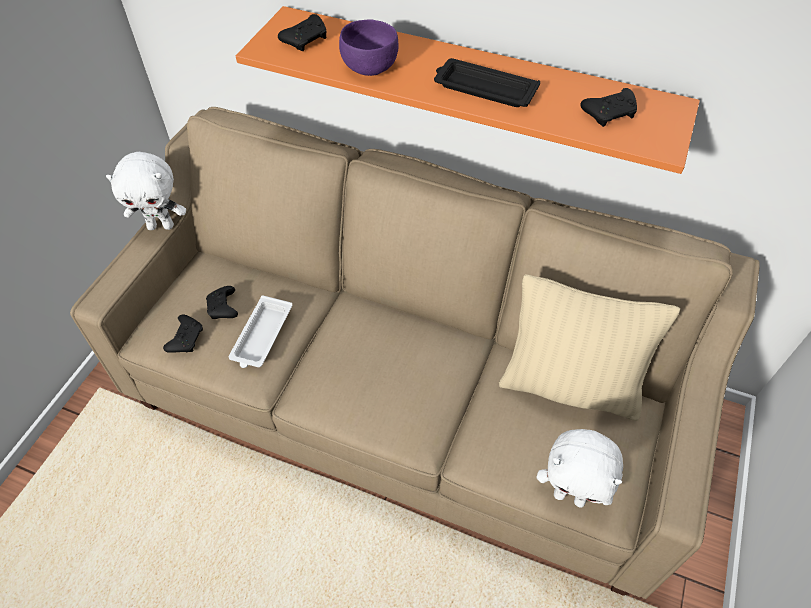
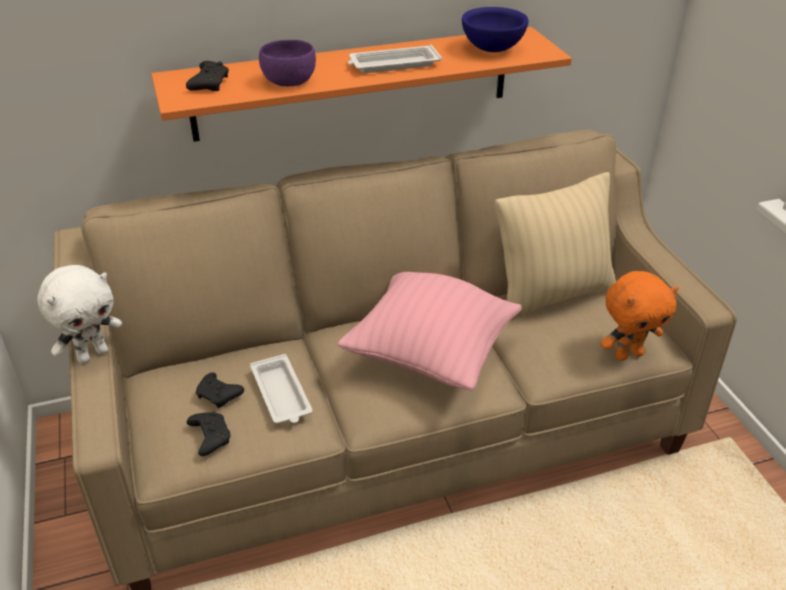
camera: 40 degrees left, 15 degrees down
black tray [434,58,540,107] -> white tray [348,44,442,73]
white plush toy [537,429,623,508] -> orange plush toy [601,271,679,361]
black game controller [580,88,637,127] -> blue bowl [462,7,529,52]
none -> pink pillow [337,272,522,391]

